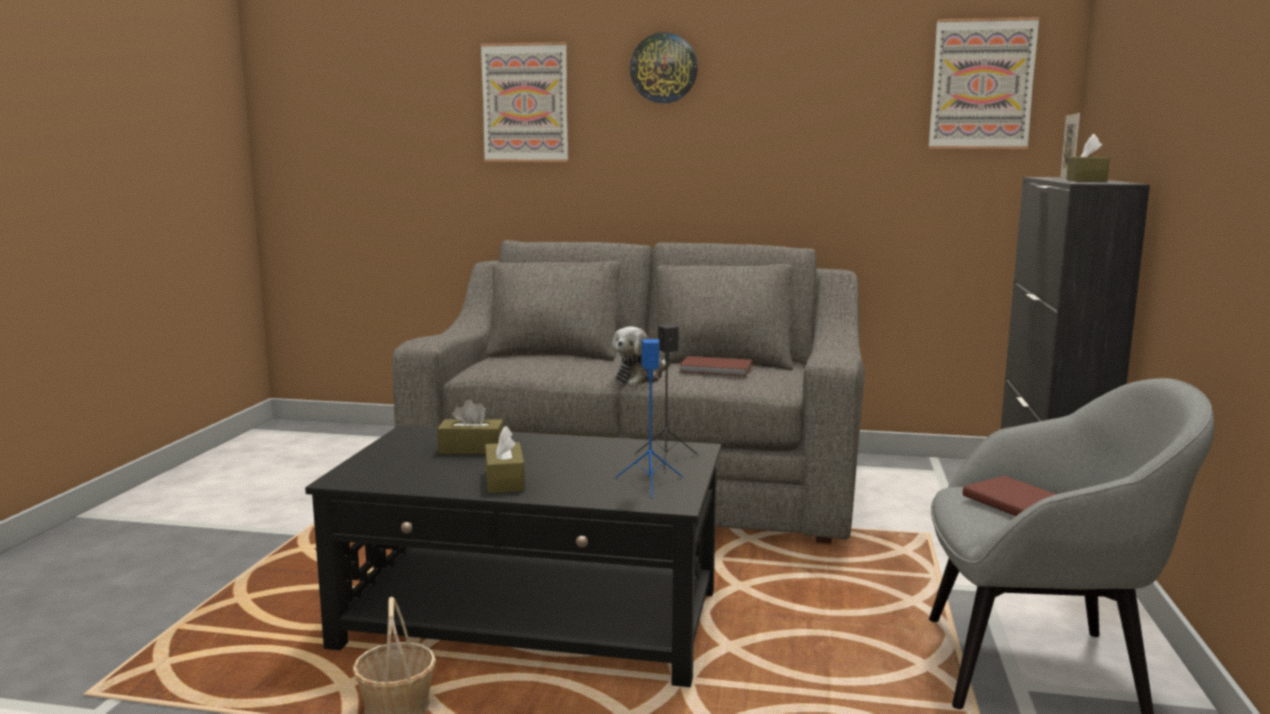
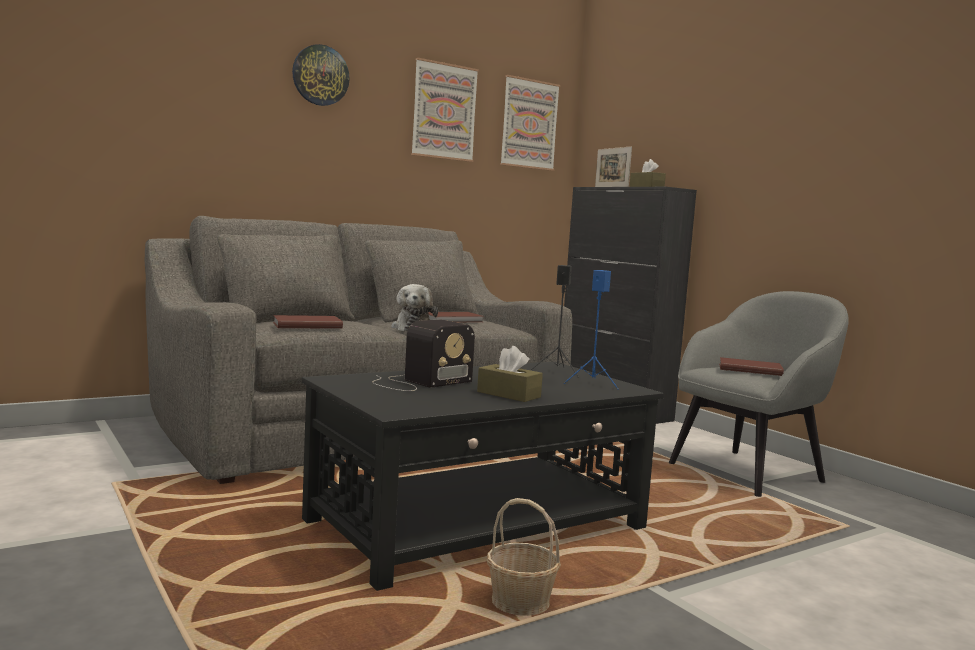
camera: 45 degrees left, 5 degrees down
brown tissue box [437,400,504,454] -> radio [372,319,475,391]
picture [480,42,568,162] -> picture moved to [411,58,479,162]
none -> brown book [273,315,343,329]

